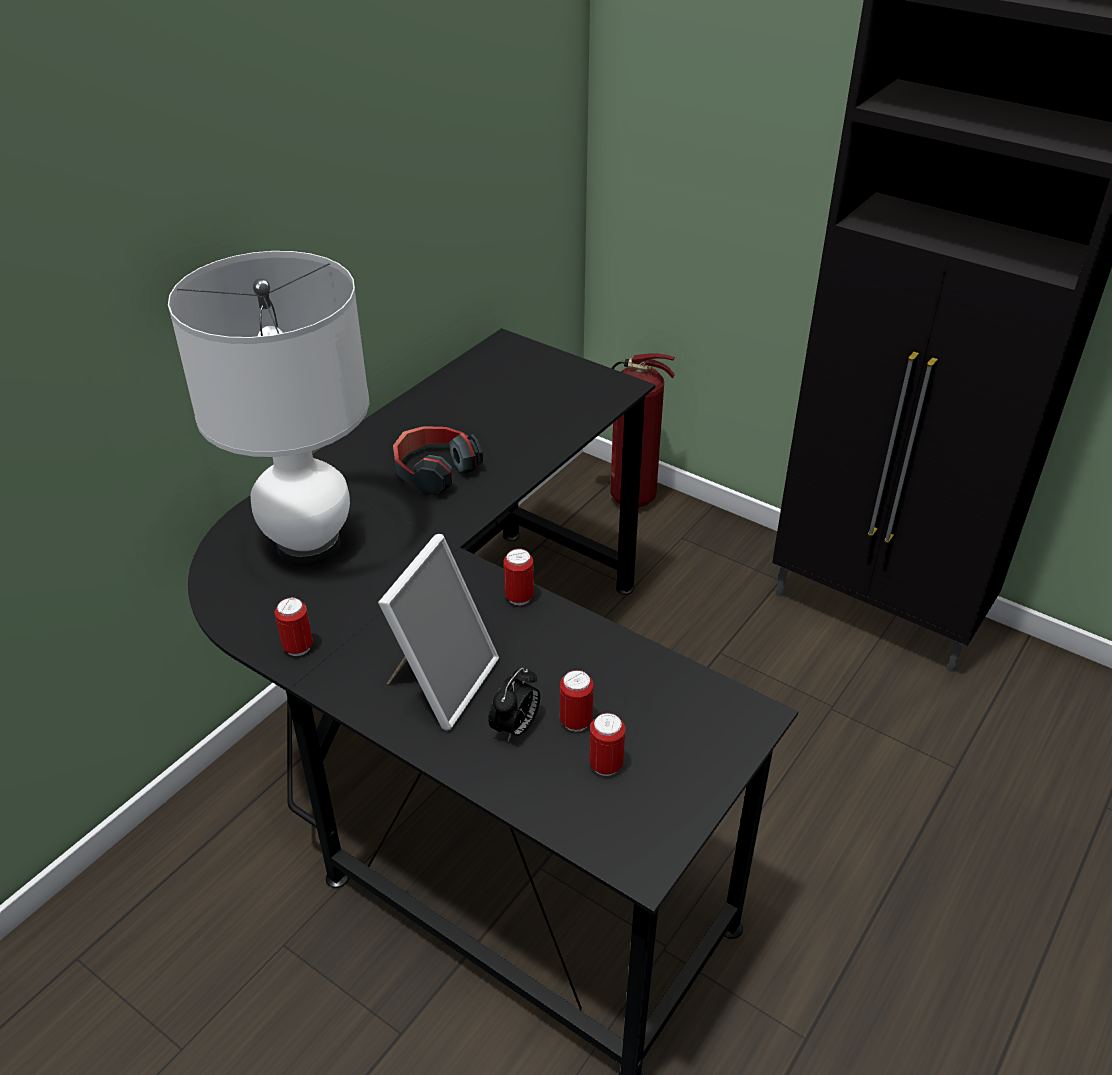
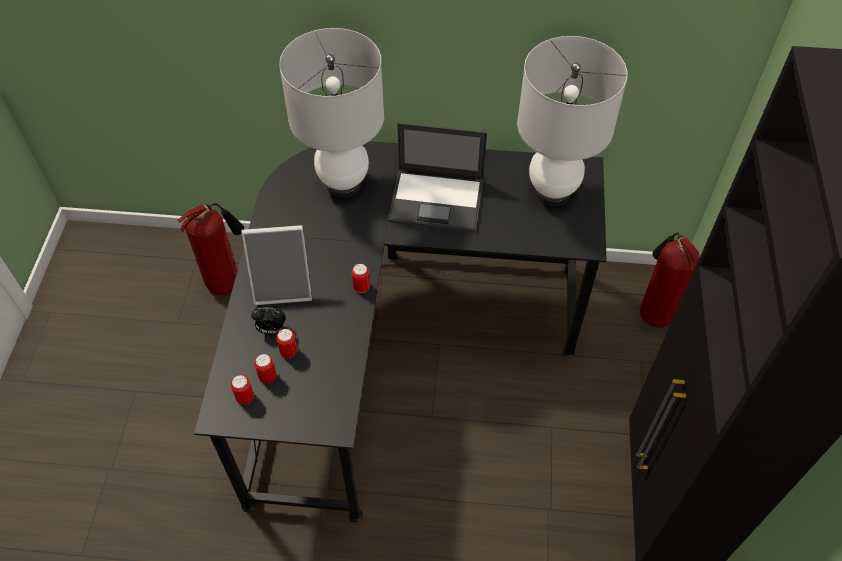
camera: 60 degrees right, 15 degrees up
can [275,597,313,656] -> can moved to [231,375,254,405]
headphones [393,426,483,496] -> laptop [388,123,487,232]
none -> fire extinguisher [177,203,244,296]
none -> white table lamp [517,36,627,206]

